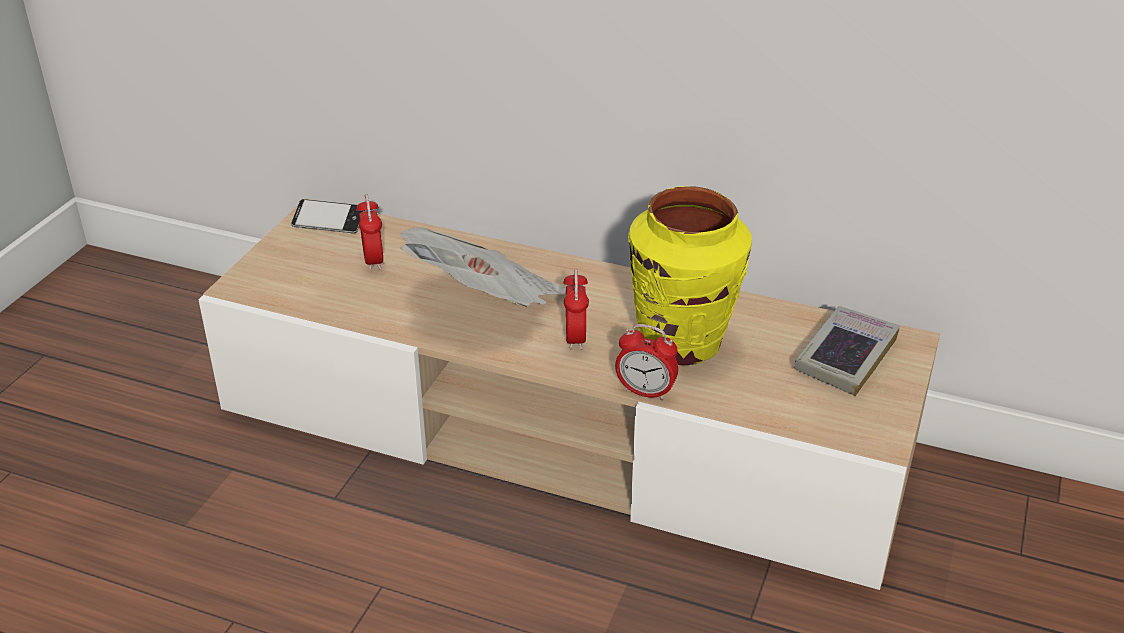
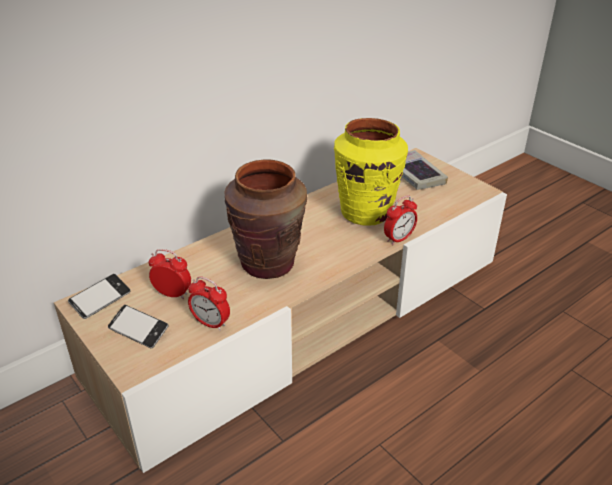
camera: 60 degrees left, 0 degrees up
newspaper [400,227,566,307] -> brown vase [224,160,307,279]
alarm clock [563,268,589,350] -> alarm clock moved to [188,276,230,331]
none -> phone [108,305,169,348]

